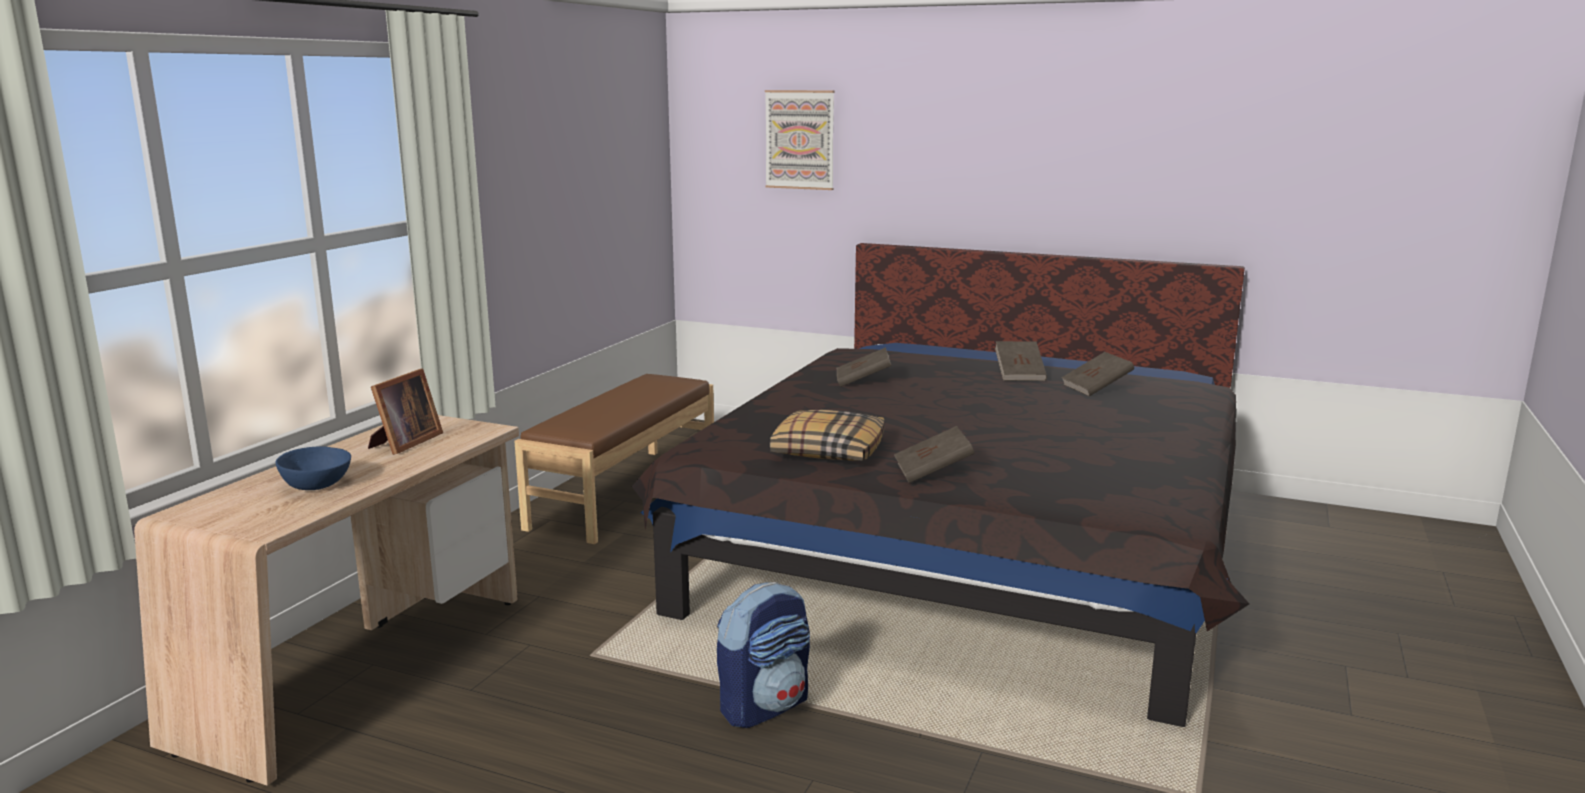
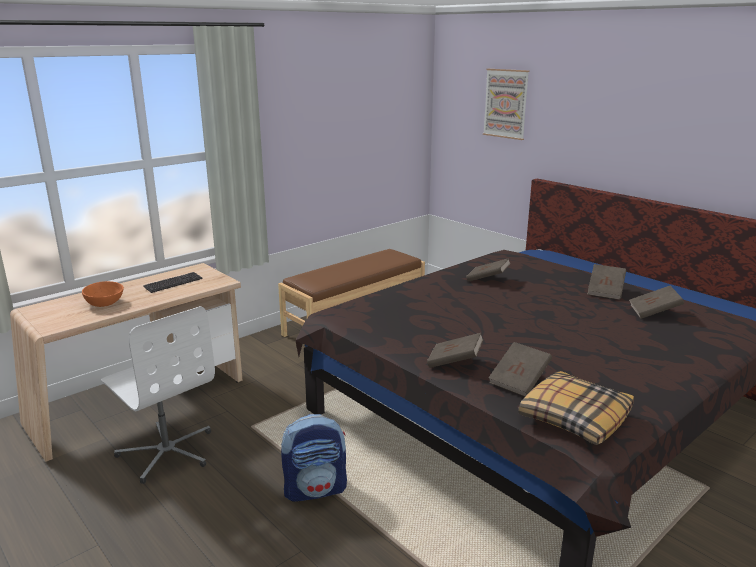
camera: 25 degrees right, 5 degrees up
blue bowl [276,447,351,490] -> orange bowl [82,281,124,307]
picture frame [368,368,443,455] -> keyboard [144,272,202,293]
pillow [770,409,885,461] -> pillow moved to [518,371,634,445]
none -> white office chair [101,306,215,484]
none -> brown book [489,342,552,397]

